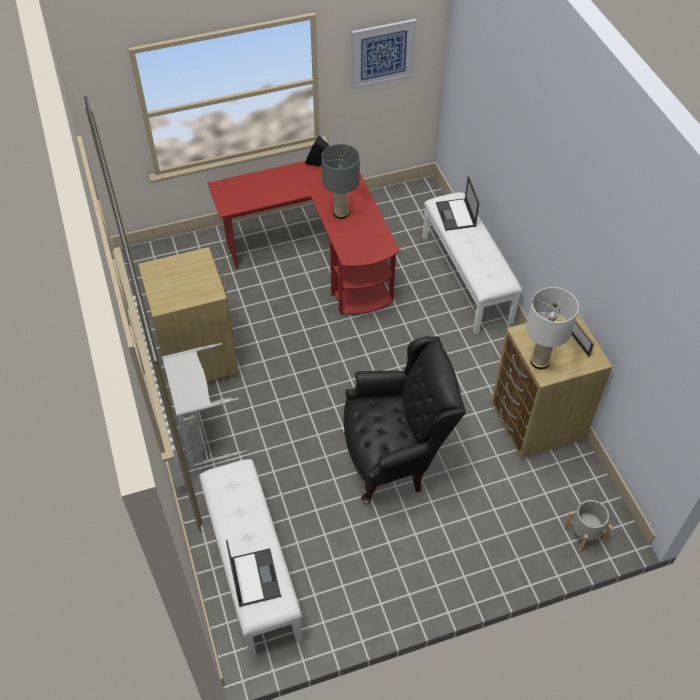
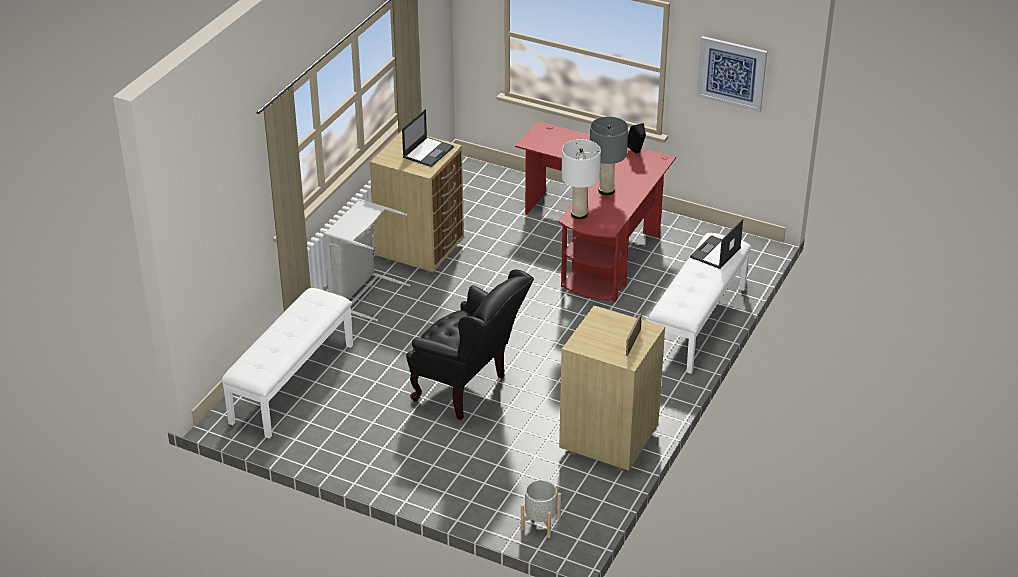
camera: 45 degrees right, 15 degrees down
laptop [226,540,281,607] -> laptop moved to [402,109,454,167]
white table lamp [526,287,579,370] -> white table lamp moved to [561,139,601,219]

